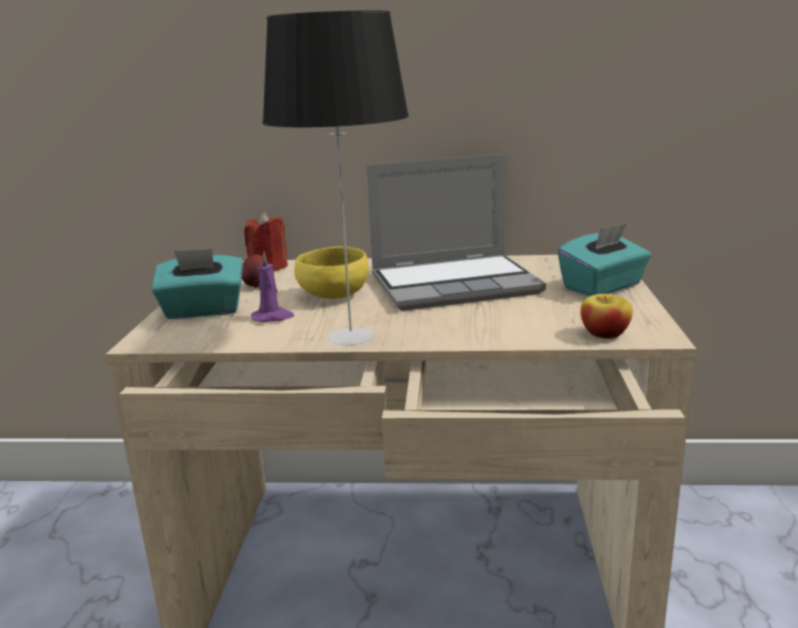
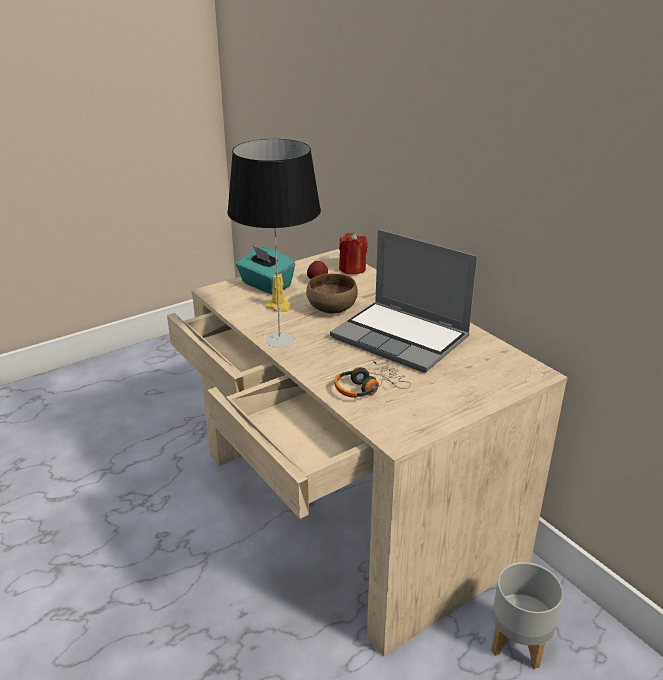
camera: 50 degrees right, 10 degrees up
purple candle [251,252,294,322] -> yellow candle [266,268,290,312]
yellow bowl [294,247,368,299] -> brown bowl [306,274,358,314]
turquoise tissue box [558,224,651,296] -> none
apple [580,294,633,339] -> none
none -> headphones [334,360,411,398]
none -> grey planter [491,562,563,669]

